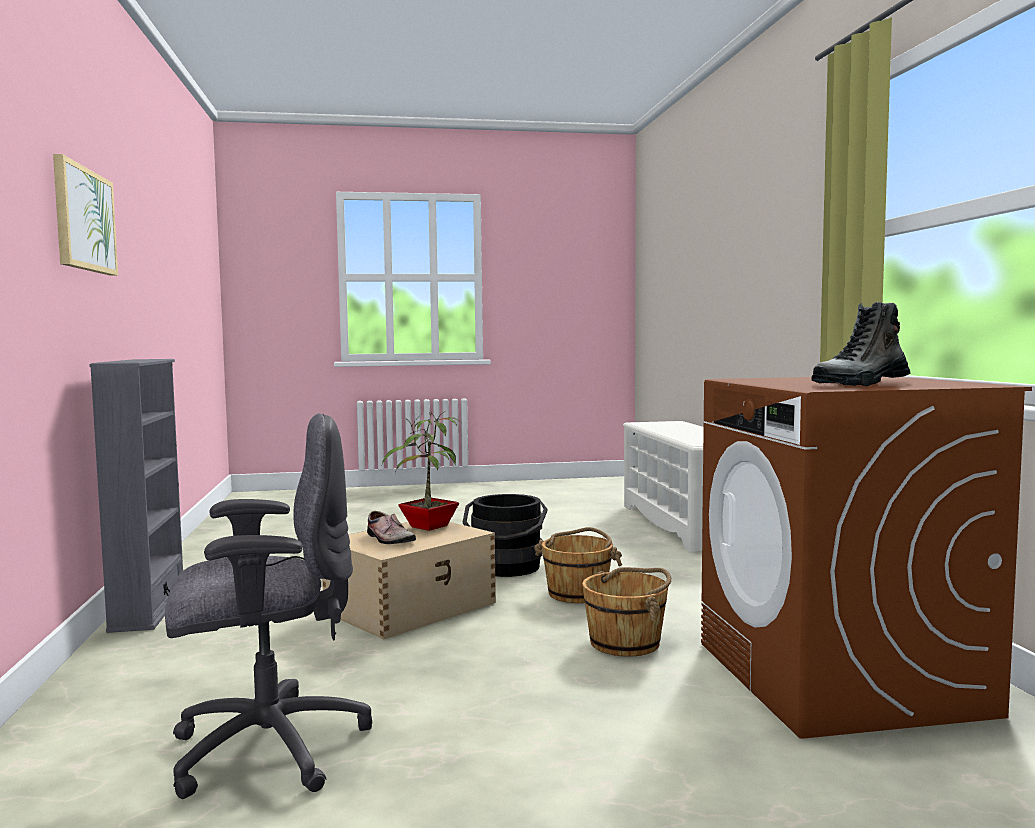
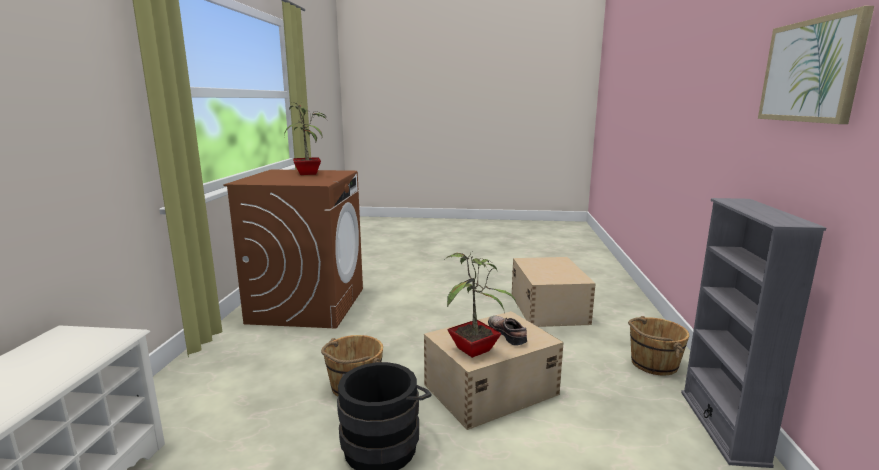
camera: 165 degrees left, 10 degrees up
grey office chair [165,413,372,799] -> beige storage box [512,257,596,327]
brown bucket [582,567,671,657] -> brown bucket moved to [628,316,689,376]
boot [812,302,911,386] -> potted plant [284,102,327,175]

